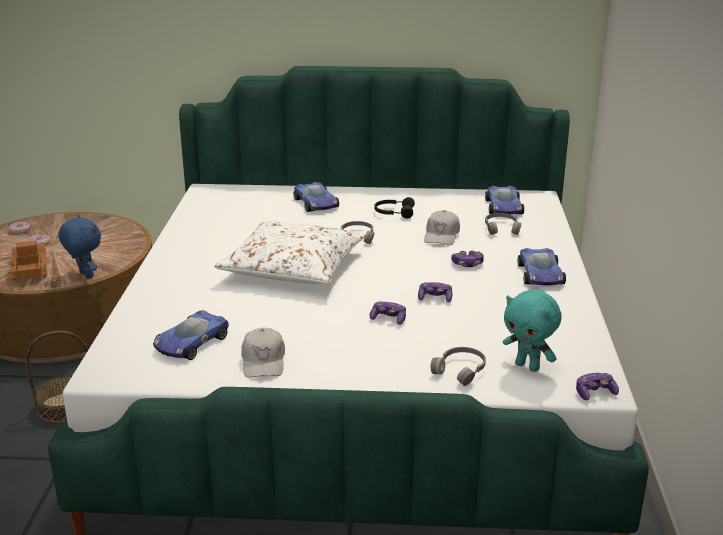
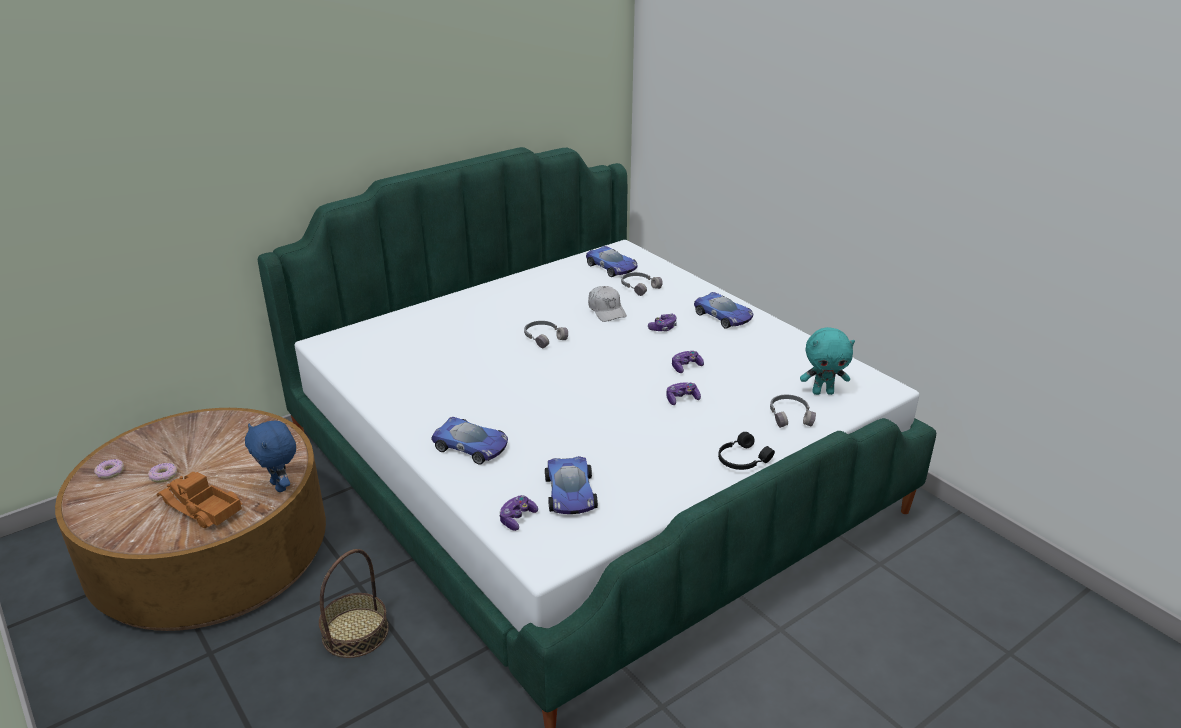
camera: 40 degrees left, 5 degrees up
blue plush toy [59,215,101,278] -> blue plush toy turned 135 degrees counterclockwise [245,421,296,492]
white pillow [214,221,365,284] -> none
white cap [241,327,285,378] -> none
toy car [294,182,339,212] -> toy car moved to [431,417,508,465]
black headphones [374,197,415,219] -> black headphones moved to [718,432,775,470]
game controller [576,373,619,400] -> game controller moved to [499,495,538,531]

